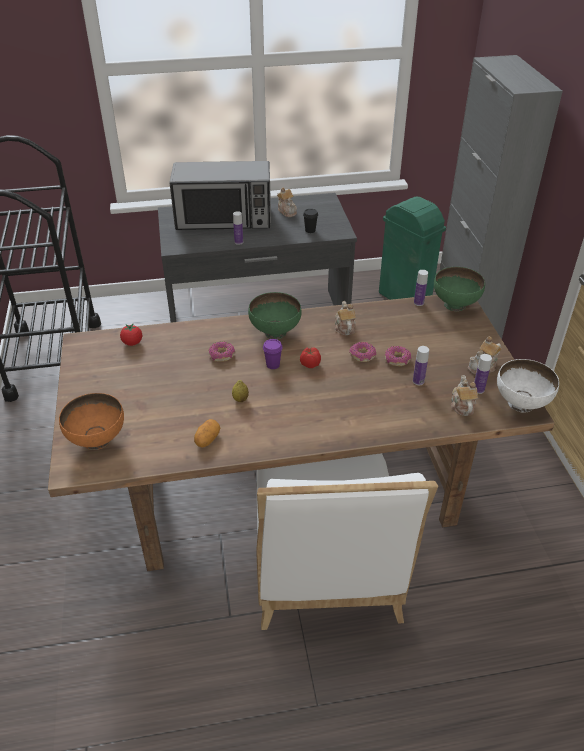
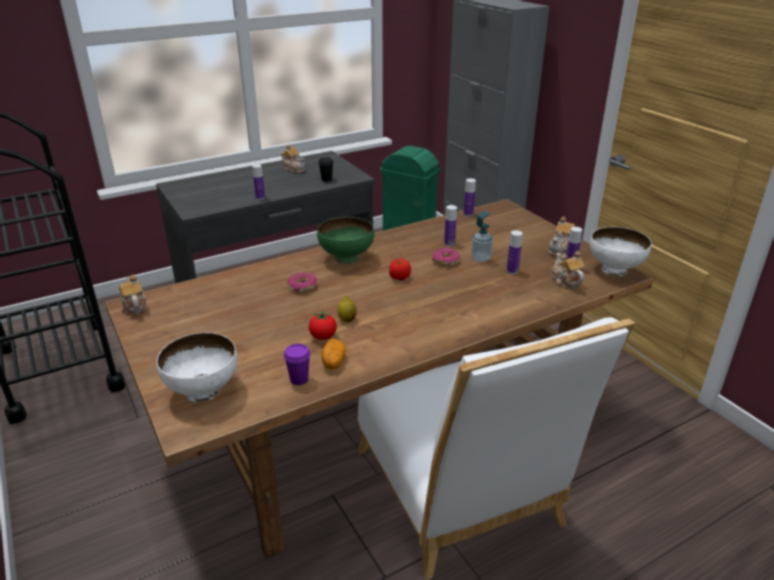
camera: 20 degrees left, 10 degrees down
orange bowl [59,393,124,450] -> white bowl [157,333,238,402]
tomato [120,323,142,346] -> tomato moved to [309,311,337,340]
microwave [169,161,271,230] -> none
purple cup [263,339,283,369] -> purple cup moved to [284,344,311,385]
teapot [334,301,356,335] -> teapot moved to [119,275,147,315]
donut [385,346,411,366] -> soap dispenser [471,211,493,262]
green bowl [434,267,485,311] -> none
none -> bottle [444,205,457,246]

